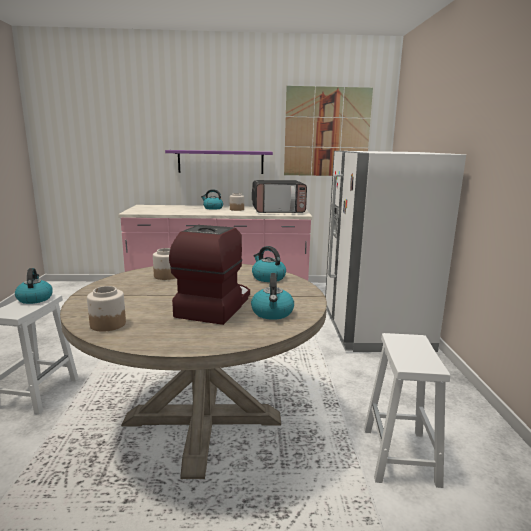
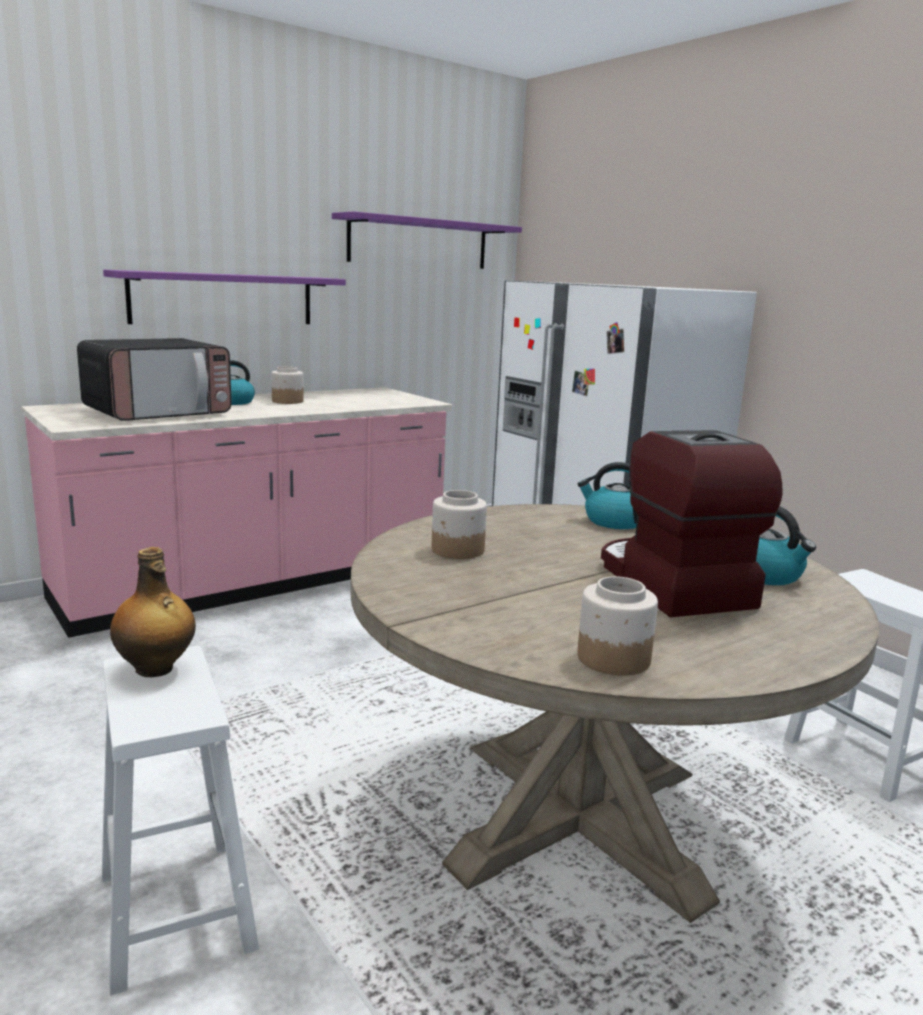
camera: 35 degrees left, 0 degrees up
kettle [15,268,53,304] -> bottle [110,547,196,677]
microwave [252,180,307,213] -> microwave moved to [77,338,232,421]
picture [284,86,373,176] -> purple shelf [332,211,522,269]

